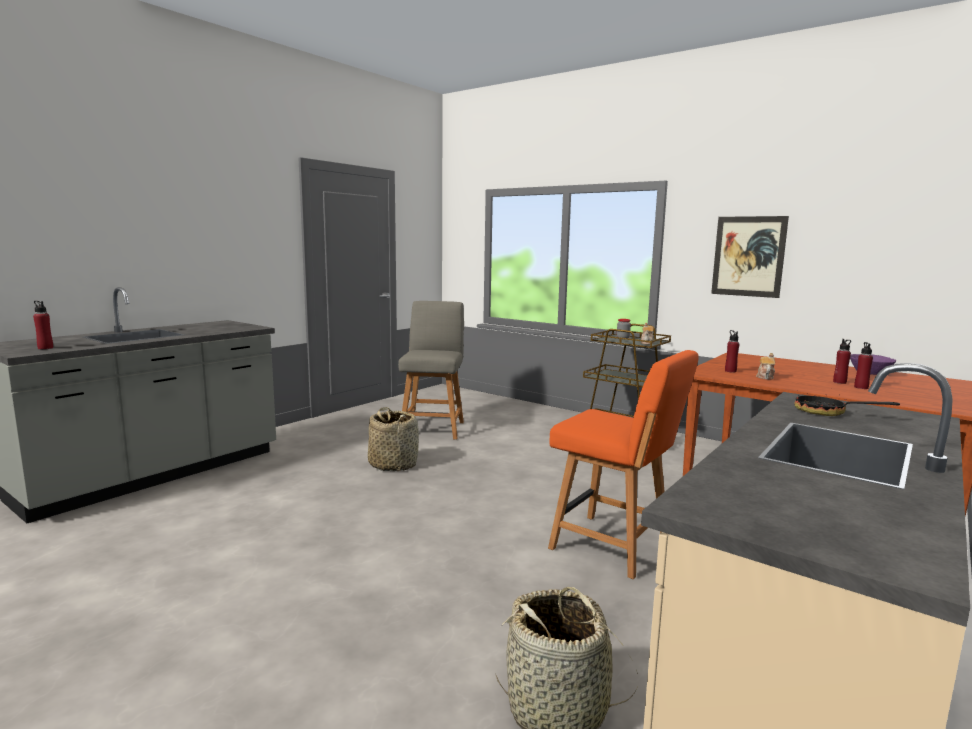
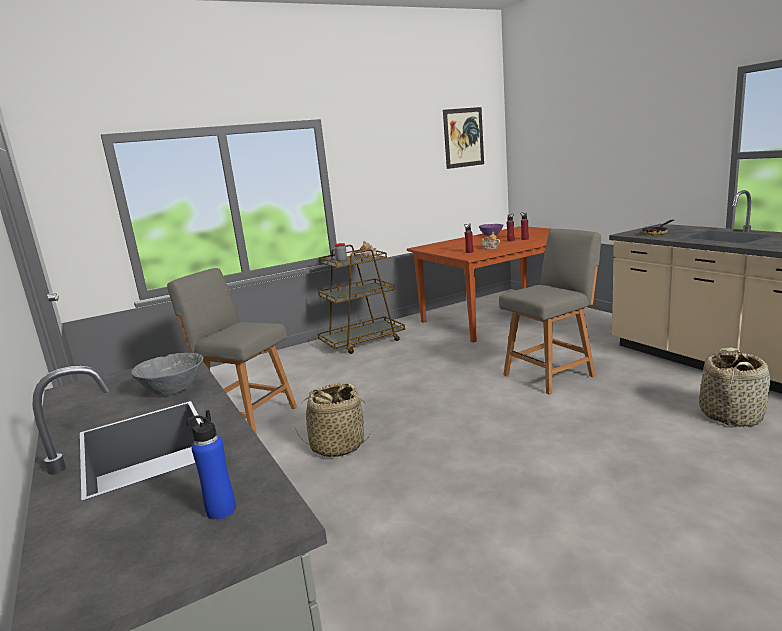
camera: 65 degrees left, 5 degrees up
red bottle [33,301,53,349] -> blue bottle [186,410,236,520]
orange chair [548,350,699,579] -> grey chair [499,229,601,395]
picture [711,216,789,298] -> picture moved to [443,107,484,169]
none -> grey bowl [131,353,203,395]

